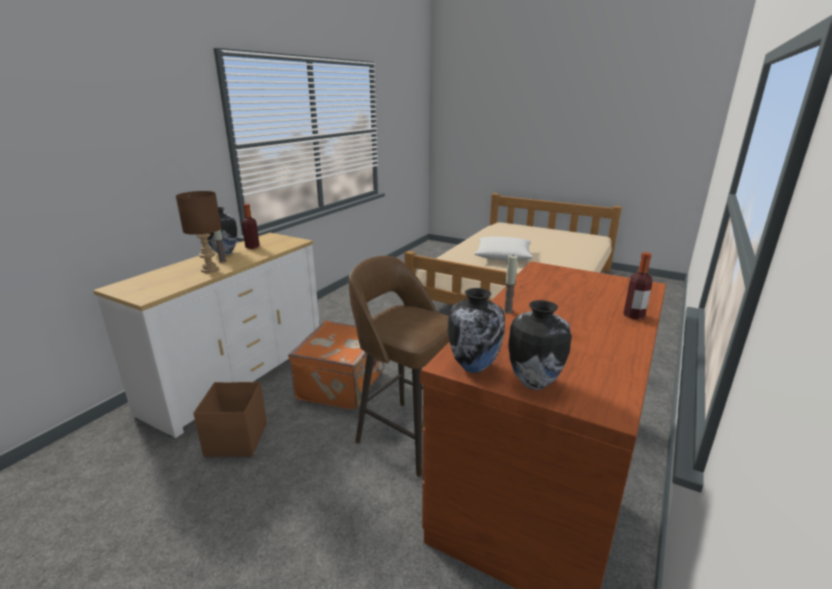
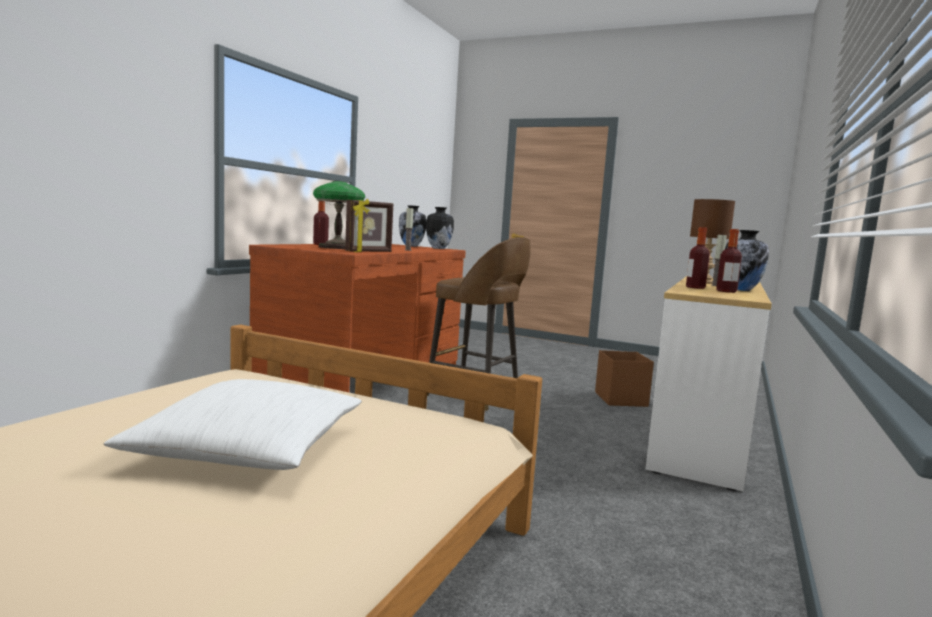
camera: 175 degrees right, 15 degrees down
orange suitcase [288,321,385,411] -> none
none -> table lamp [313,181,365,249]
none -> picture frame [345,199,393,252]
none -> bottle [686,227,710,289]

